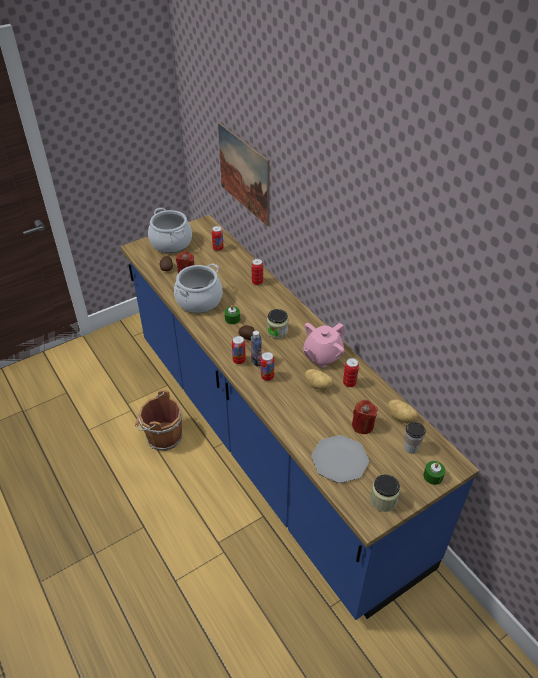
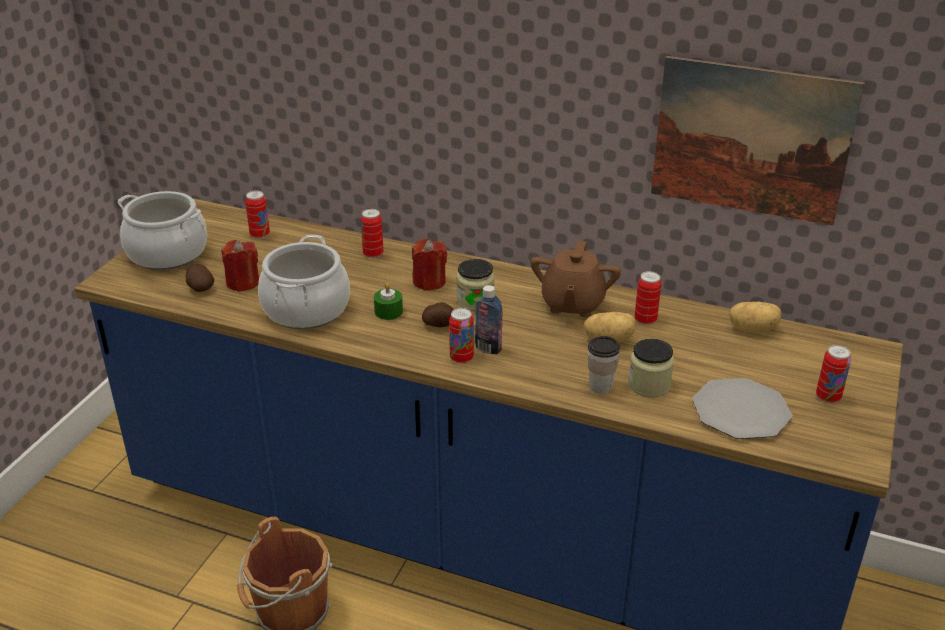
camera: 35 degrees left, 10 degrees down
picture [218,122,270,226] -> picture moved to [651,56,865,225]
can [261,352,274,381] -> can moved to [816,345,851,403]
pink teapot [303,323,345,368] -> brown teapot [530,240,621,317]
red candle [352,400,378,434] -> red candle moved to [412,239,447,291]
jar [370,474,400,512] -> jar moved to [628,339,674,398]
cup [404,422,426,454] -> cup moved to [588,336,621,394]
green candle [424,461,446,485] -> none

